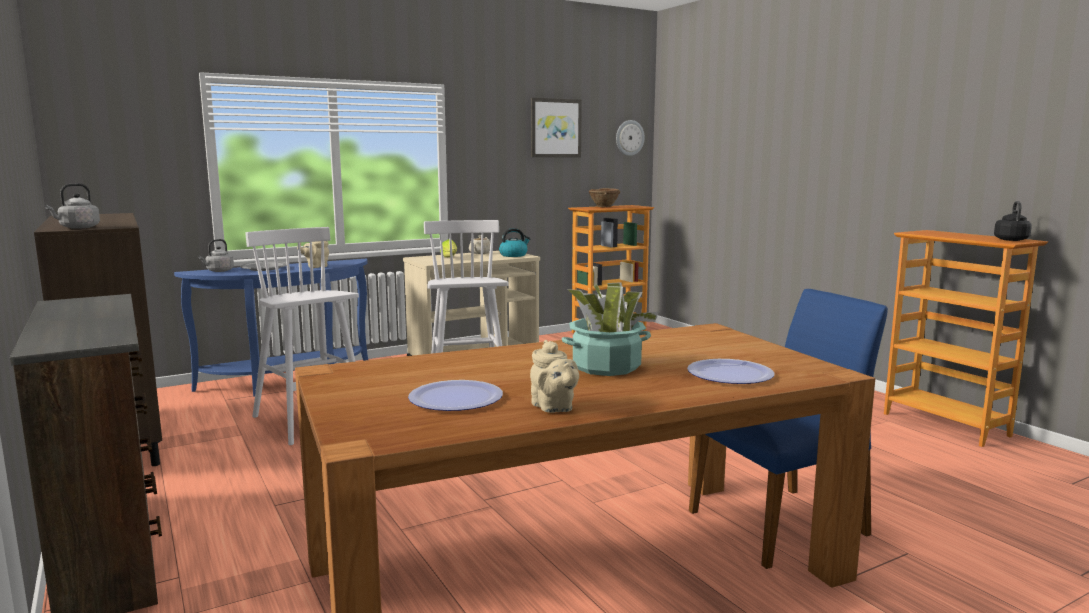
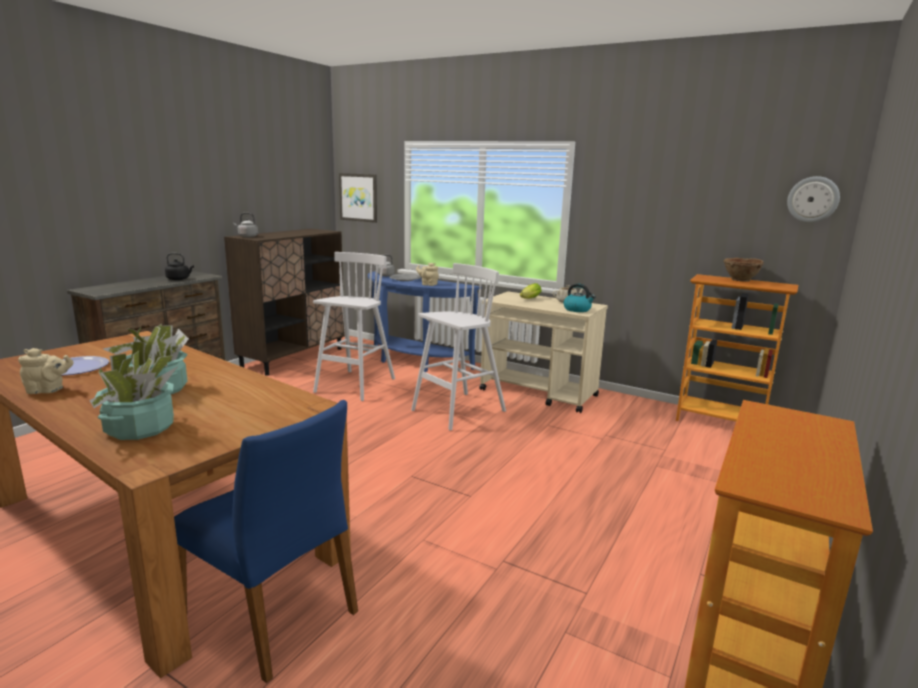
camera: 60 degrees right, 5 degrees up
beige teapot [530,340,579,413] -> beige teapot turned 135 degrees counterclockwise [18,348,74,394]
picture [531,98,582,157] -> picture moved to [339,173,377,223]
plate [687,359,775,384] -> potted plant [89,351,178,440]
black kettle [994,201,1032,241] -> black kettle moved to [165,253,194,280]

